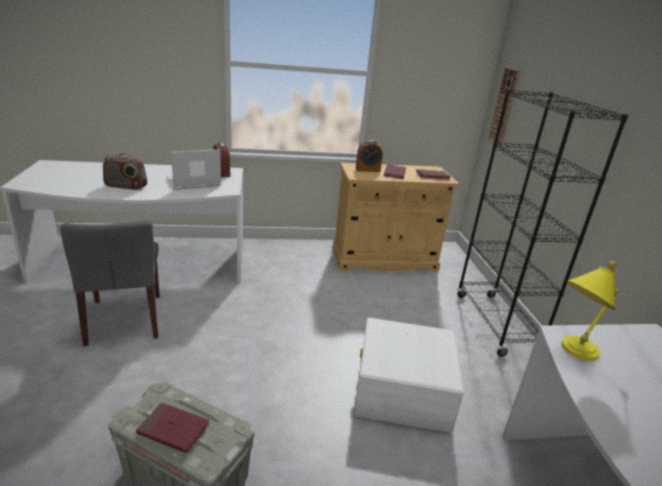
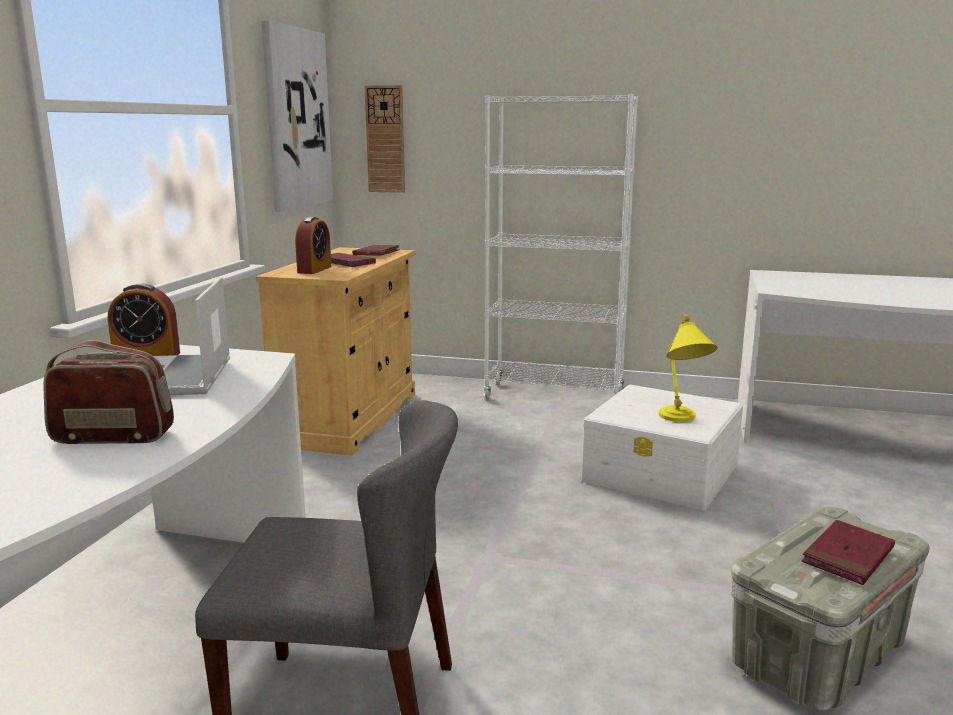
camera: 65 degrees left, 10 degrees down
radio [103,153,147,190] -> radio turned 120 degrees counterclockwise [43,340,174,444]
black bookcase [457,89,628,357] -> white bookcase [484,94,638,399]
yellow table lamp [561,261,619,361] -> yellow table lamp moved to [659,314,718,422]
none -> picture [262,20,333,212]

